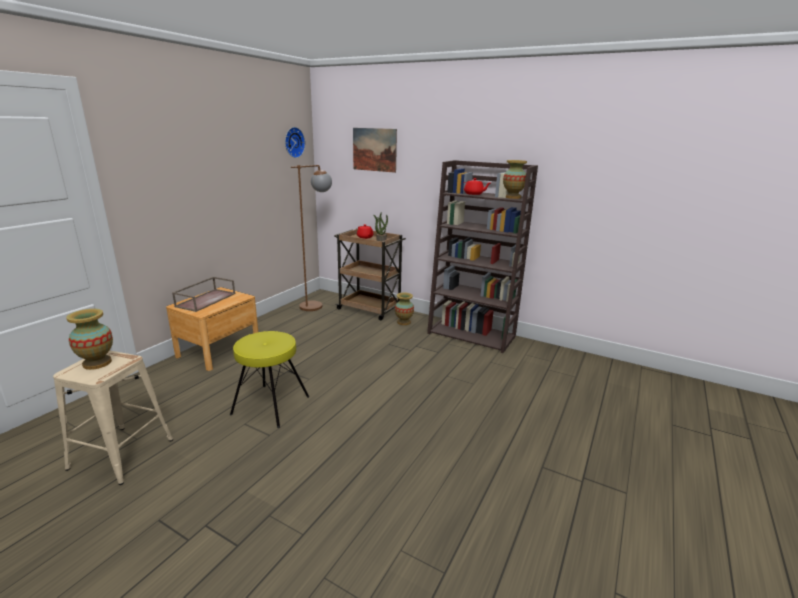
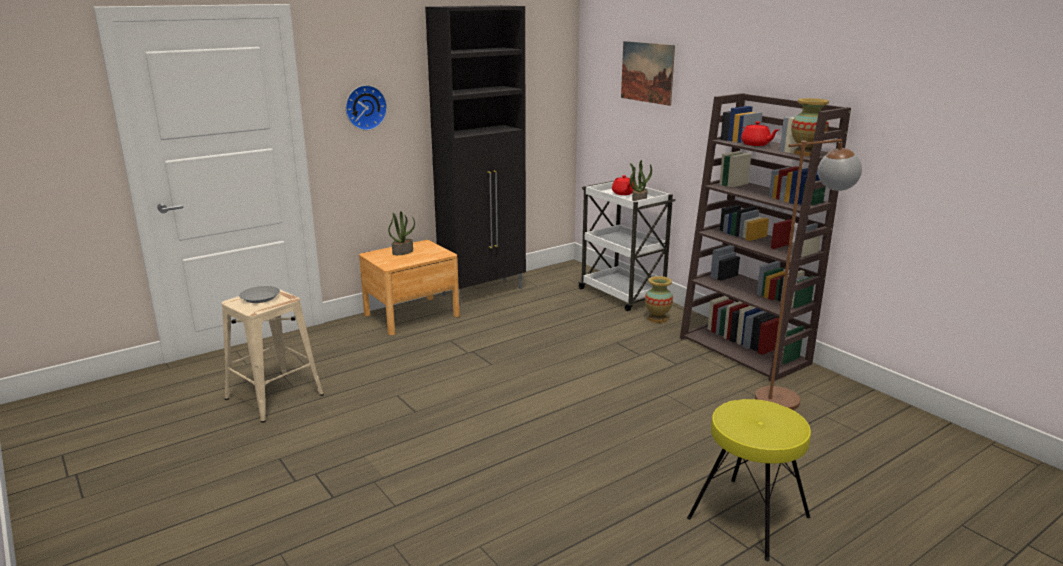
camera: 25 degrees right, 0 degrees up
vase [67,309,113,370] -> grey plate [239,286,280,303]
brown tray [172,277,236,312] -> potted plant [388,211,415,255]
yellow stool [230,331,309,428] -> yellow stool moved to [687,399,811,561]
wall clock [285,127,305,158] -> wall clock moved to [345,85,387,131]
brown floor lamp [291,165,332,311] -> brown floor lamp moved to [755,139,862,410]
brown cart [334,228,406,320] -> white cart [577,181,676,311]
none -> black cabinet [425,5,526,306]

